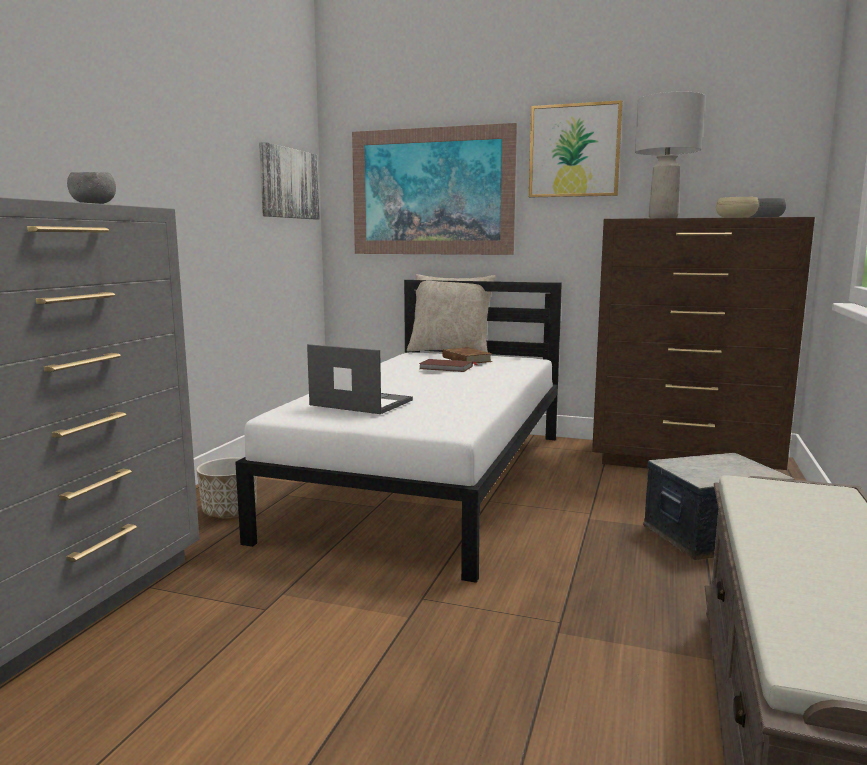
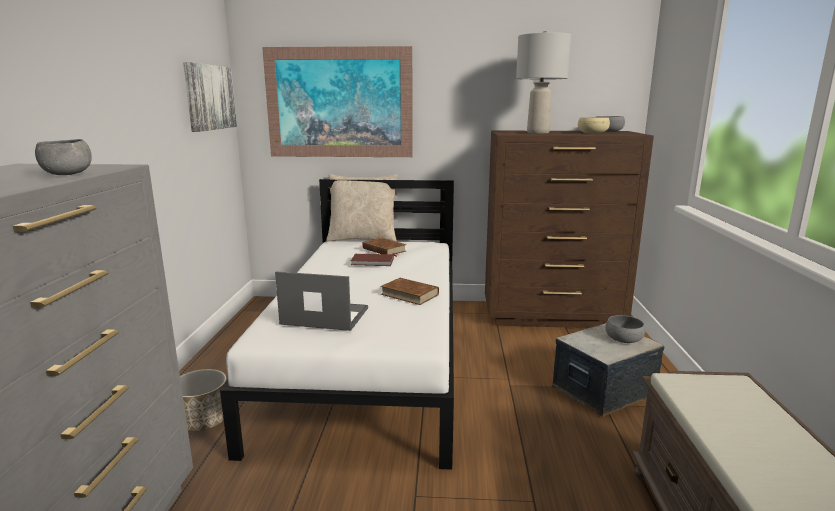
camera: 15 degrees left, 5 degrees up
picture [529,100,623,197] -> none
none -> brown book [381,278,439,305]
none -> grey bowl [605,315,645,343]

